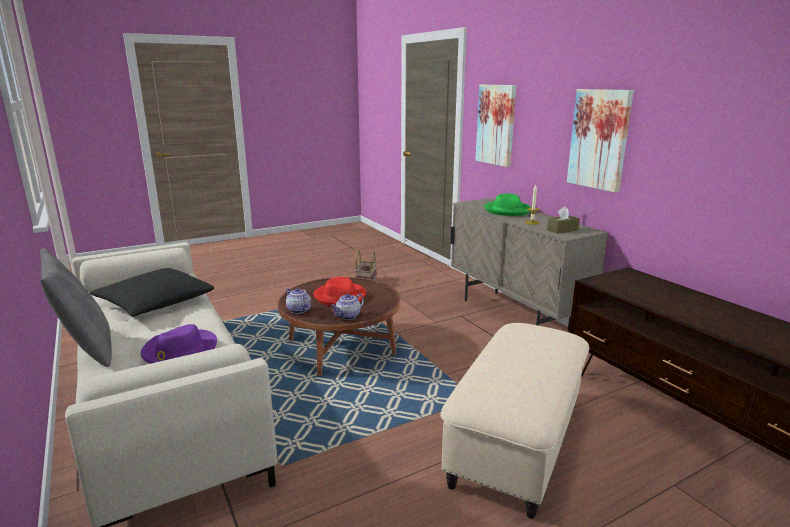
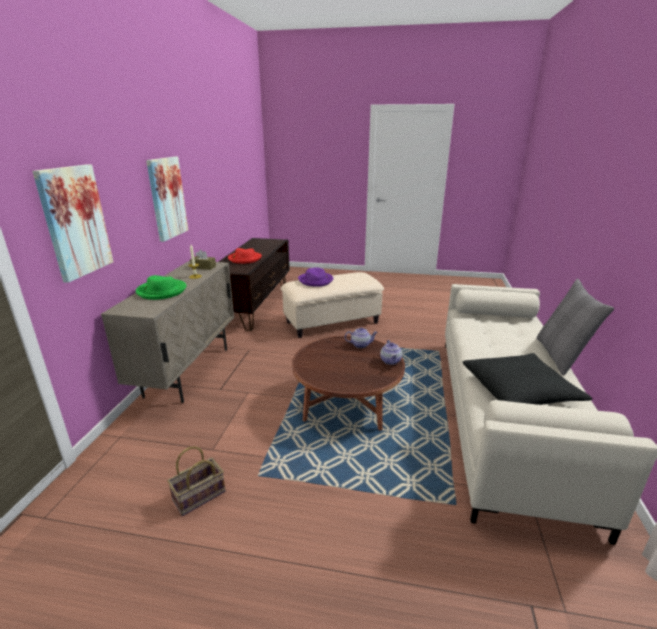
camera: 140 degrees left, 5 degrees up
purple hat [141,324,217,364] -> purple hat moved to [298,267,333,287]
red hat [313,277,366,306] -> red hat moved to [228,248,262,264]

